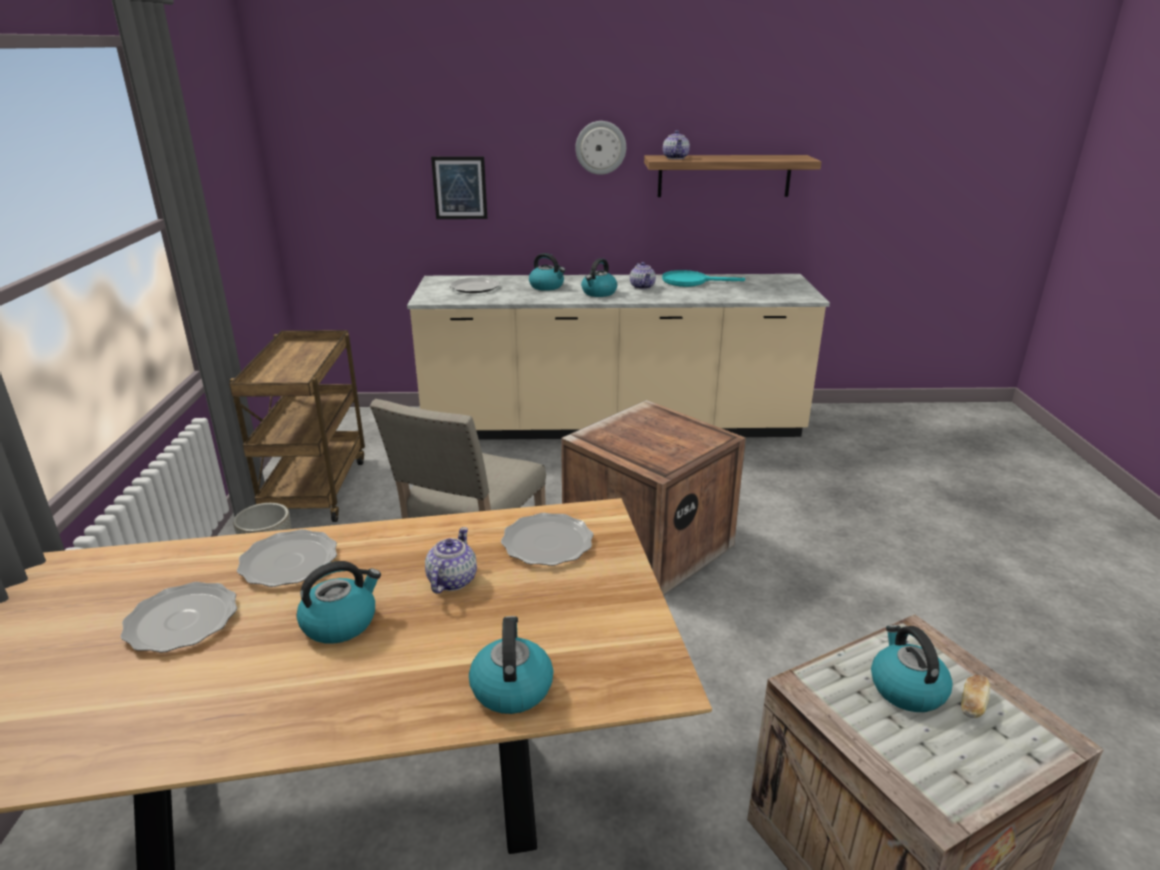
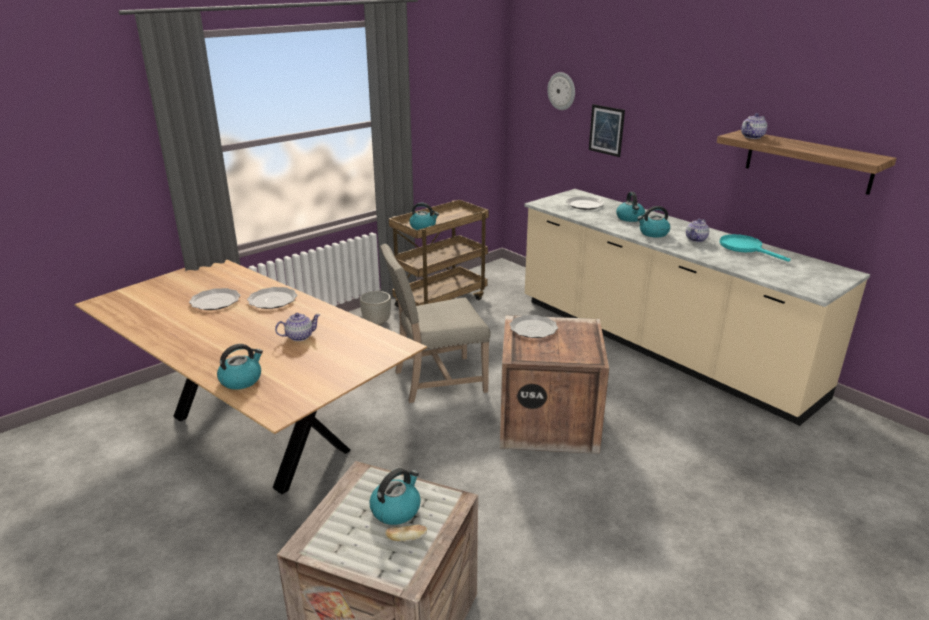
camera: 50 degrees right, 0 degrees up
kettle [297,561,381,644] -> kettle moved to [410,203,439,230]
plate [501,513,594,566] -> plate moved to [509,315,558,338]
wall clock [575,121,626,175] -> wall clock moved to [547,72,575,110]

